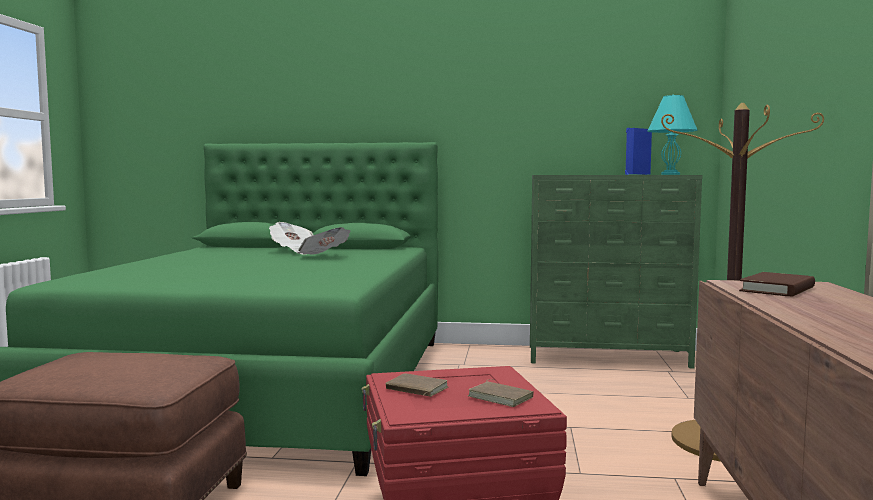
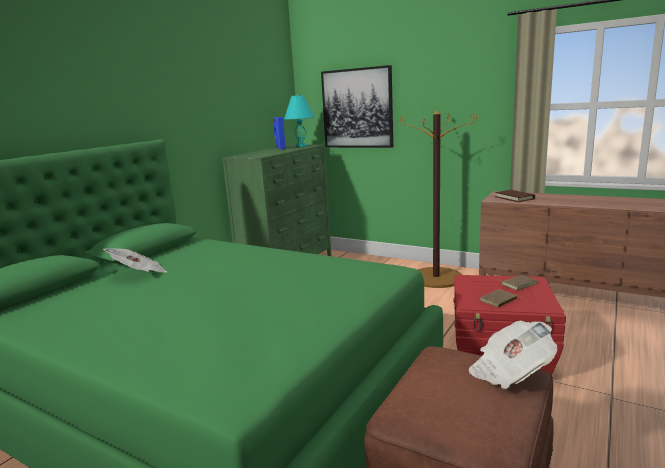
camera: 65 degrees left, 10 degrees up
newspaper [297,227,351,255] -> newspaper moved to [469,321,557,389]
none -> picture [321,65,393,148]

